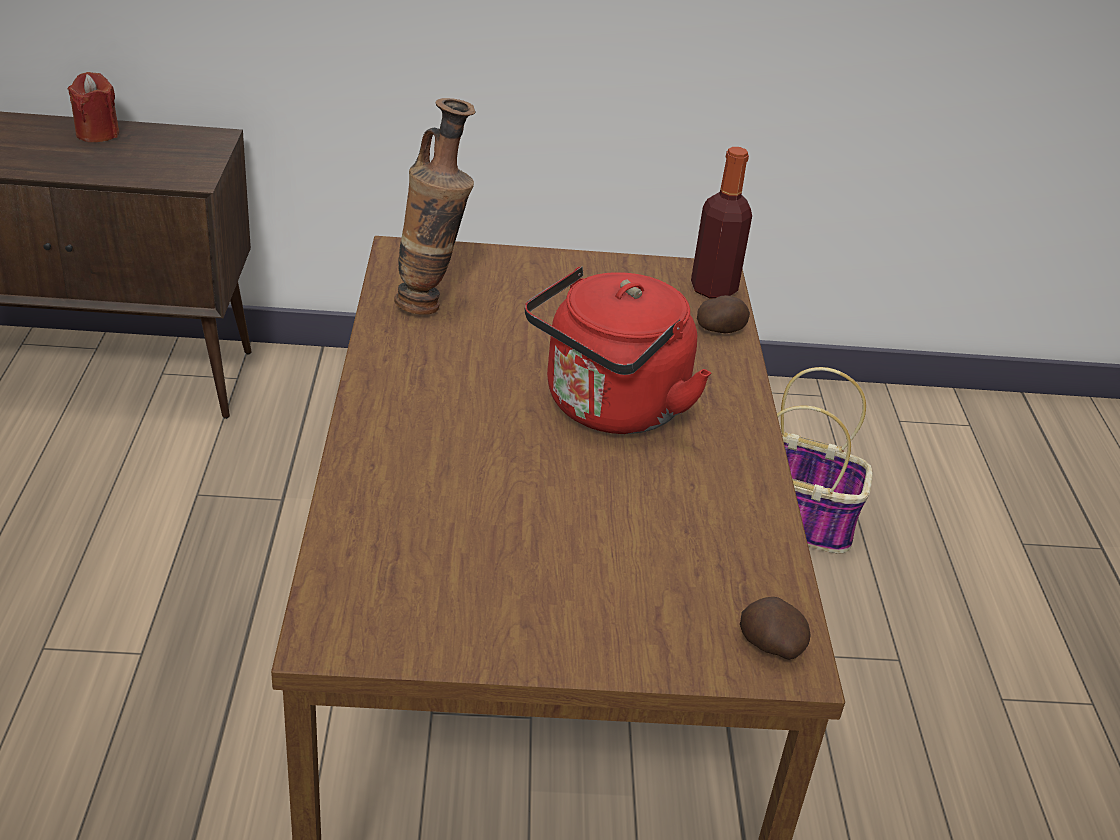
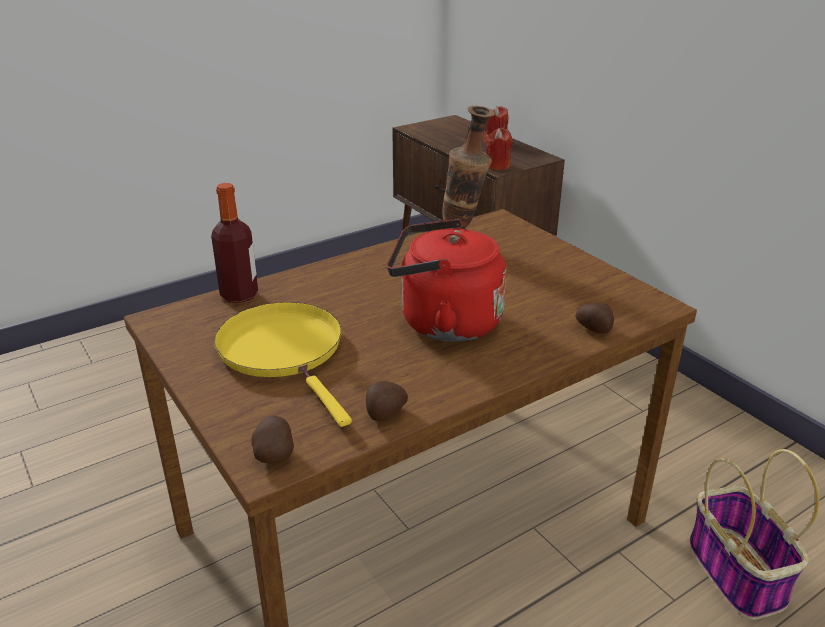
camera: 60 degrees right, 5 degrees down
bottle [691,147,752,299] -> bottle moved to [211,183,258,303]
none -> yellow frying pan [214,302,352,427]
none -> potato [366,381,408,421]
none -> red candle [486,128,513,170]

